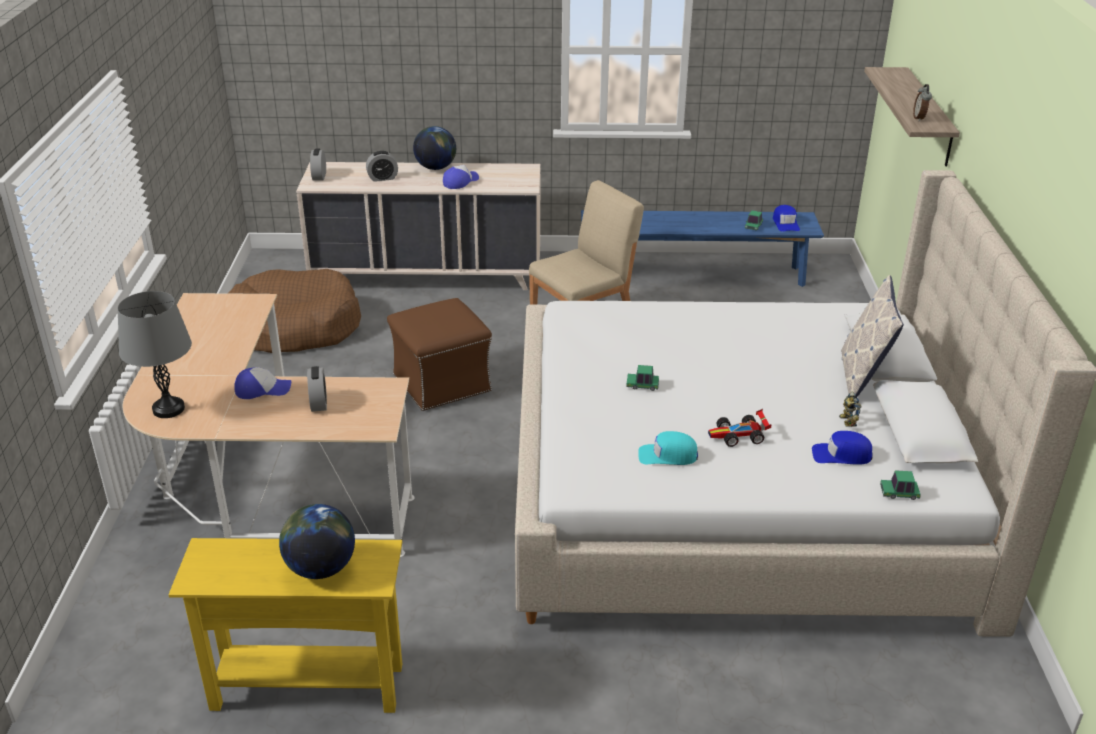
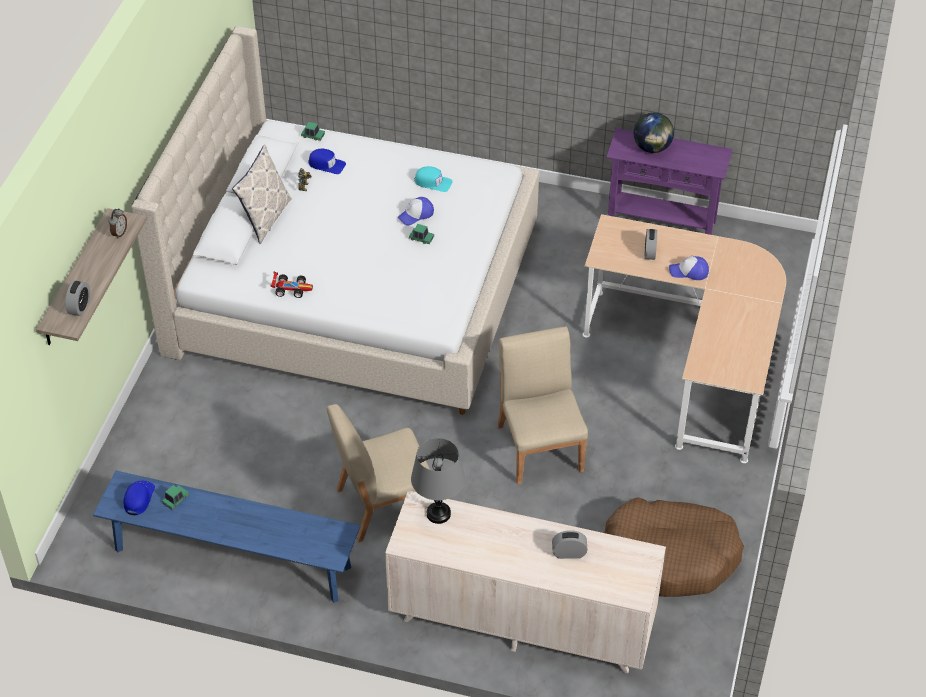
camera: 165 degrees left, 15 degrees up
grey table lamp [118,291,192,418] -> grey table lamp moved to [411,438,465,524]
yellow console table [168,538,402,713] -> purple console table [606,128,732,235]
alarm clock [310,149,326,181] -> alarm clock moved to [65,280,90,316]
brown ottoman [387,298,492,411] -> beige chair [498,326,588,485]
globe [413,126,456,170] -> none
cap [443,165,479,189] -> cap moved to [398,197,434,225]
toy car [708,409,772,447] -> toy car moved to [271,271,313,298]

